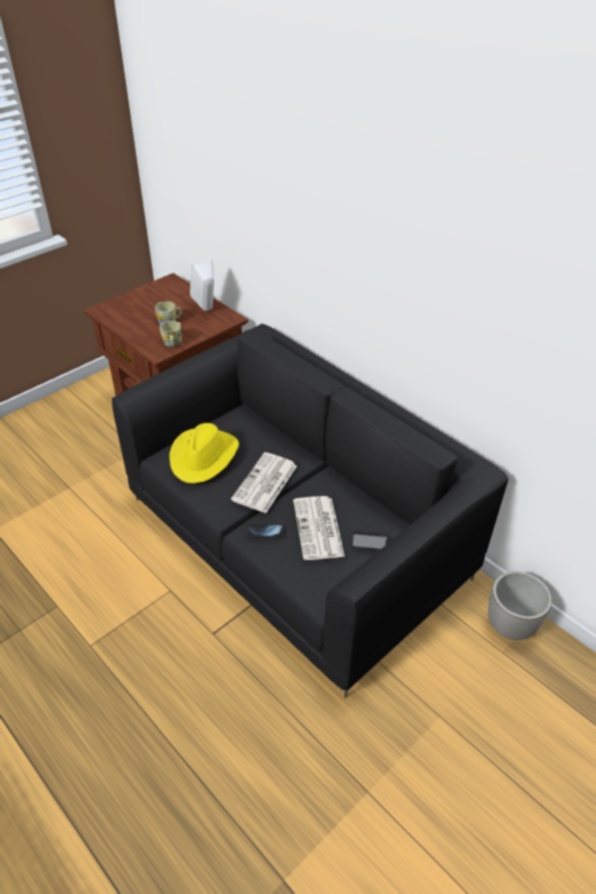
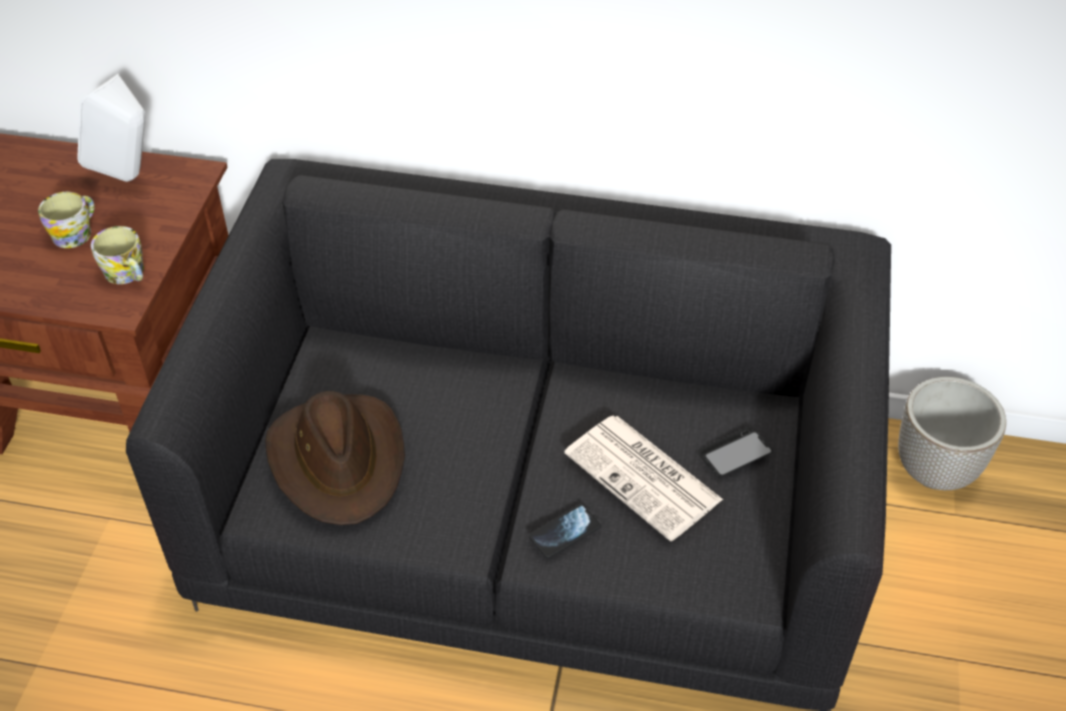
camera: 35 degrees left, 5 degrees up
yellow hat [169,423,239,483] -> brown hat [265,391,405,525]
newspaper [231,452,297,513] -> none

